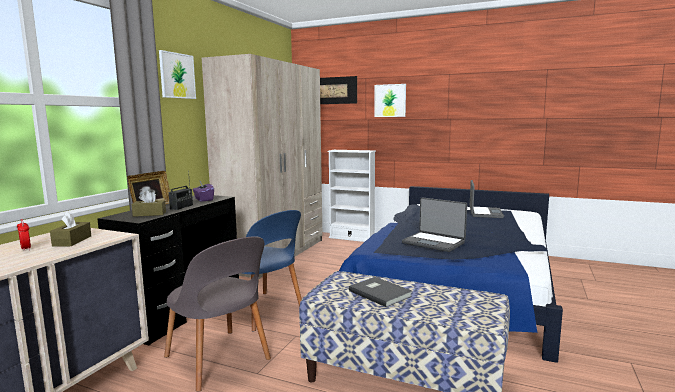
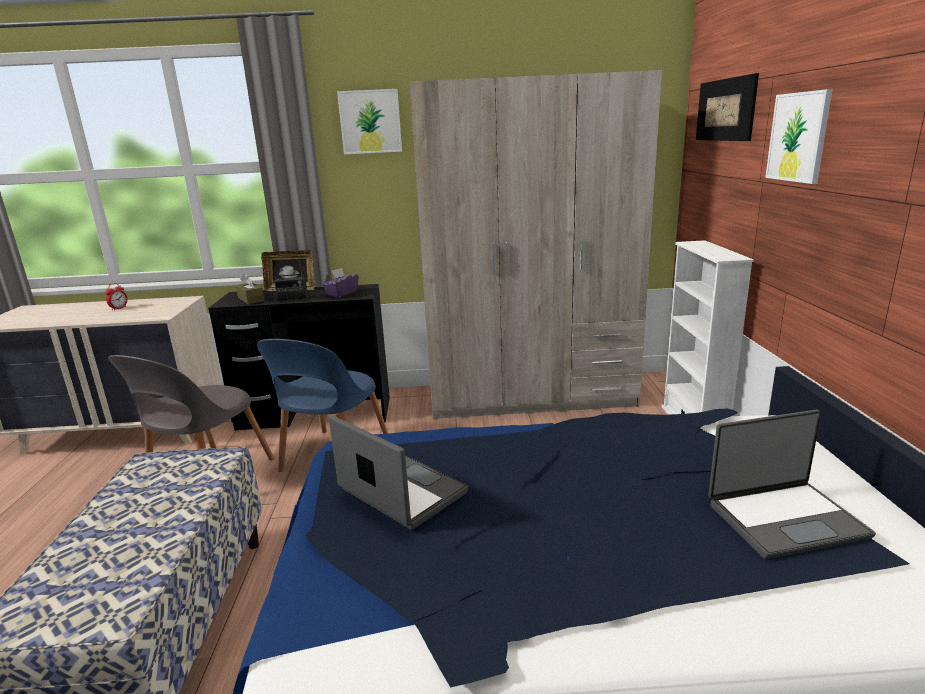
camera: 65 degrees right, 10 degrees up
brown tissue box [50,211,91,247] -> none
grey book [349,277,412,307] -> none
laptop [402,197,467,252] -> laptop turned 120 degrees clockwise [329,415,468,530]

